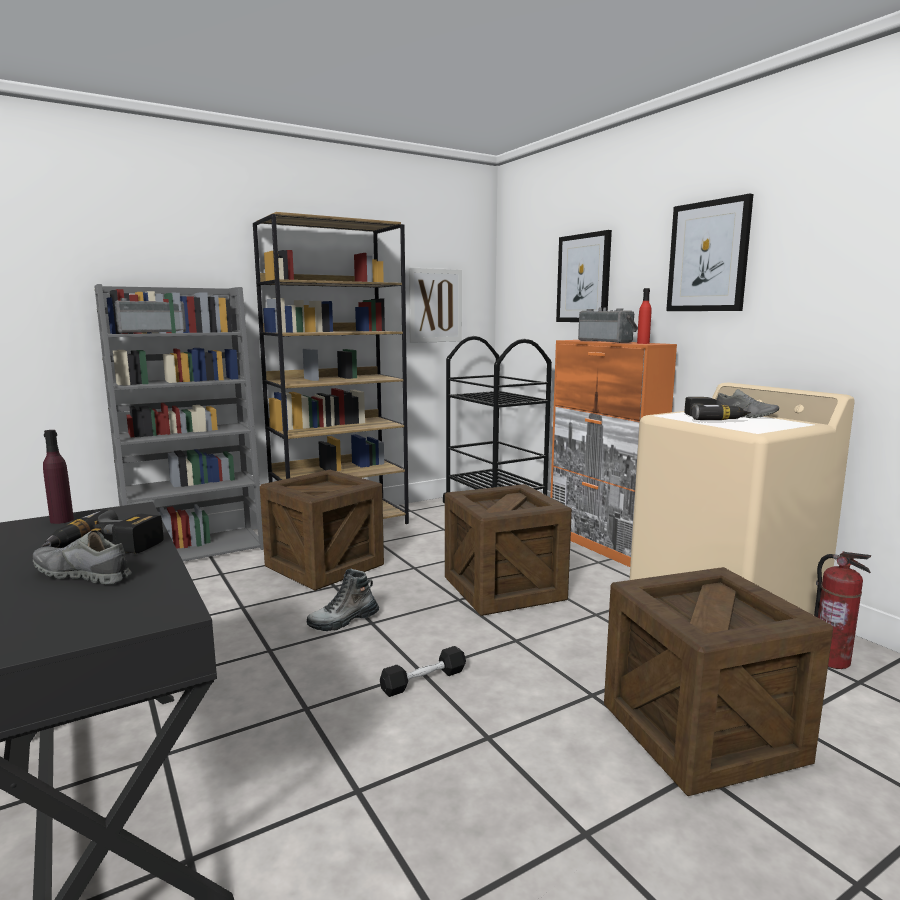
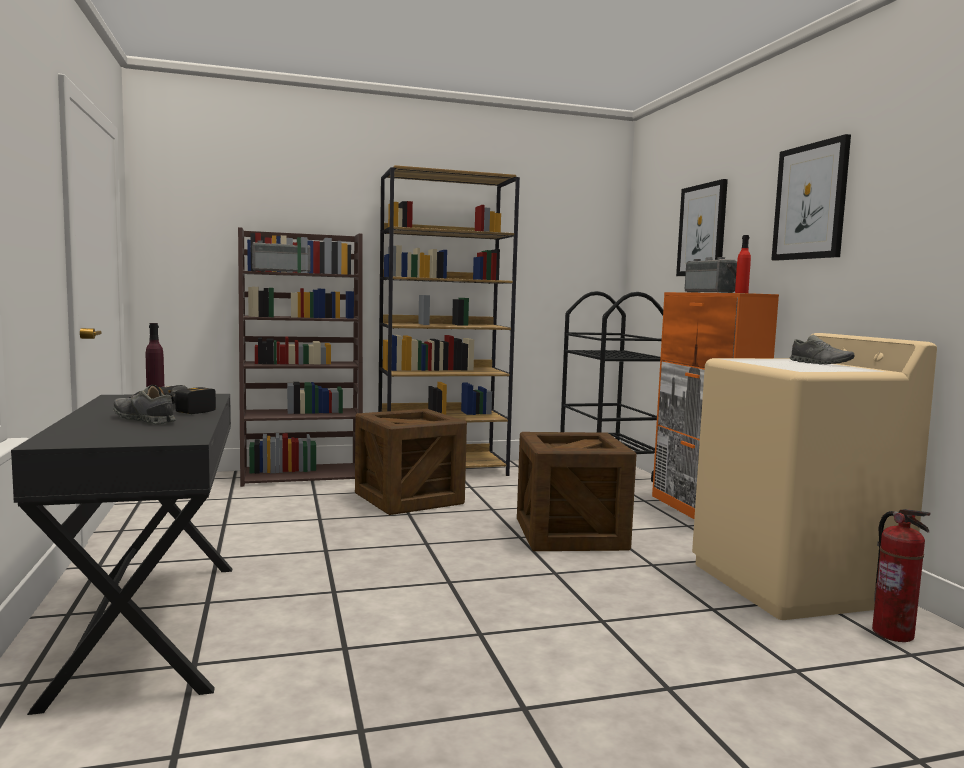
camera: 15 degrees right, 5 degrees down
grey bookcase [94,284,264,562] -> brown bookcase [238,227,363,487]
boot [307,569,379,631] -> none
black dumbbell [380,646,466,697] -> none
picture [409,267,462,343] -> none
crate [604,567,833,796] -> none
power drill [684,397,751,420] -> none

